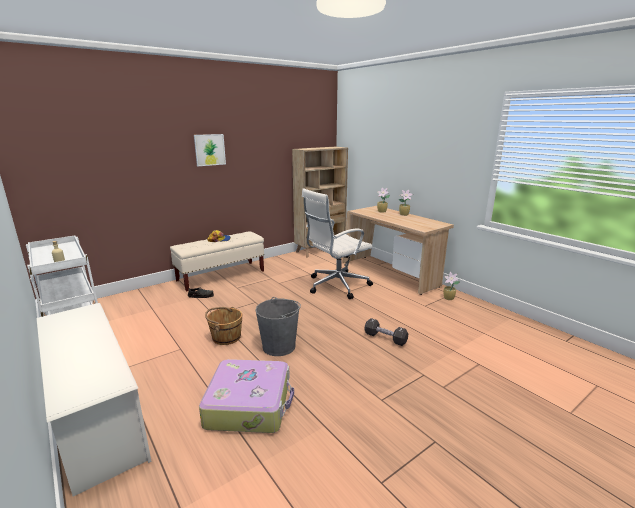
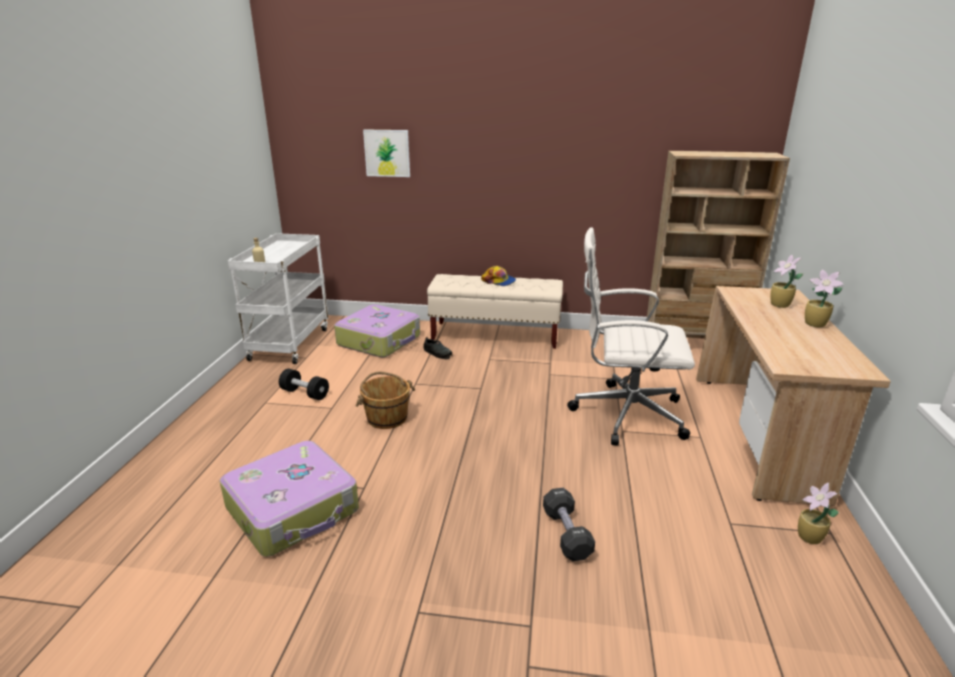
camera: 45 degrees right, 5 degrees up
white shoe rack [36,303,152,496] -> none
picture [194,134,226,166] -> picture moved to [363,129,410,177]
grey bucket [255,297,301,356] -> none
none -> black dumbbell [279,369,329,400]
none -> suitcase [334,304,420,357]

